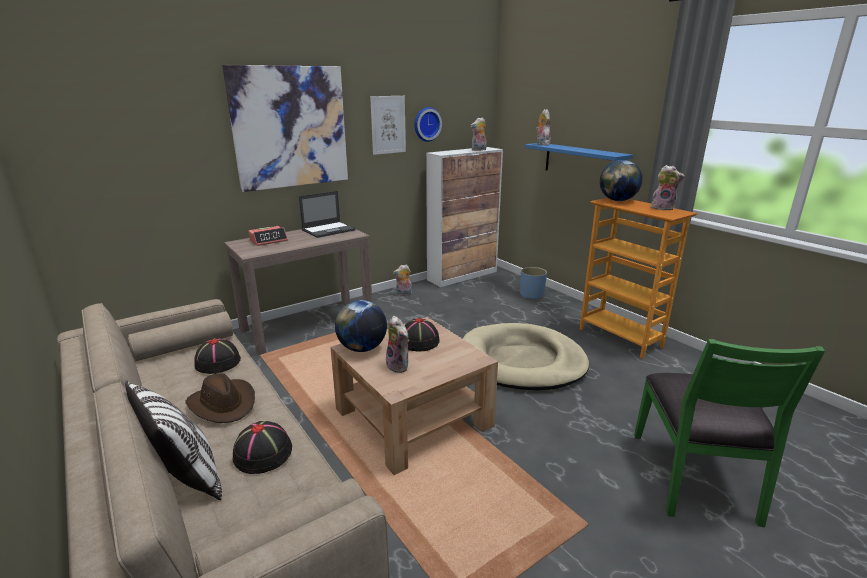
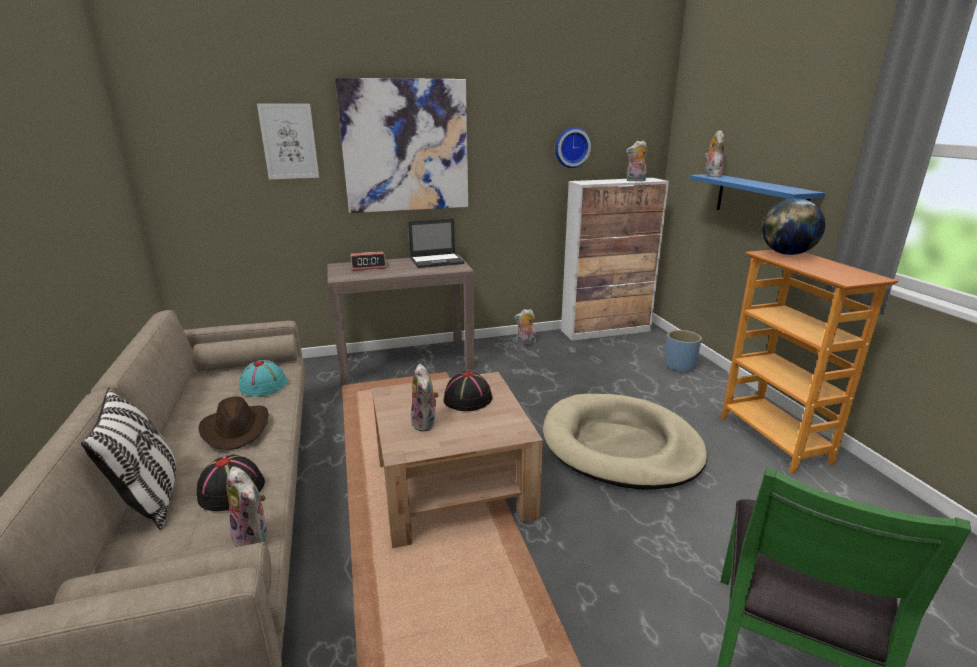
camera: 20 degrees right, 0 degrees up
black hat [194,338,241,374] -> turquoise hat [239,360,287,397]
globe [335,300,387,352] -> none
picture [370,96,406,155] -> picture moved to [257,104,319,180]
plush toy [651,165,685,210] -> plush toy moved to [226,466,267,547]

